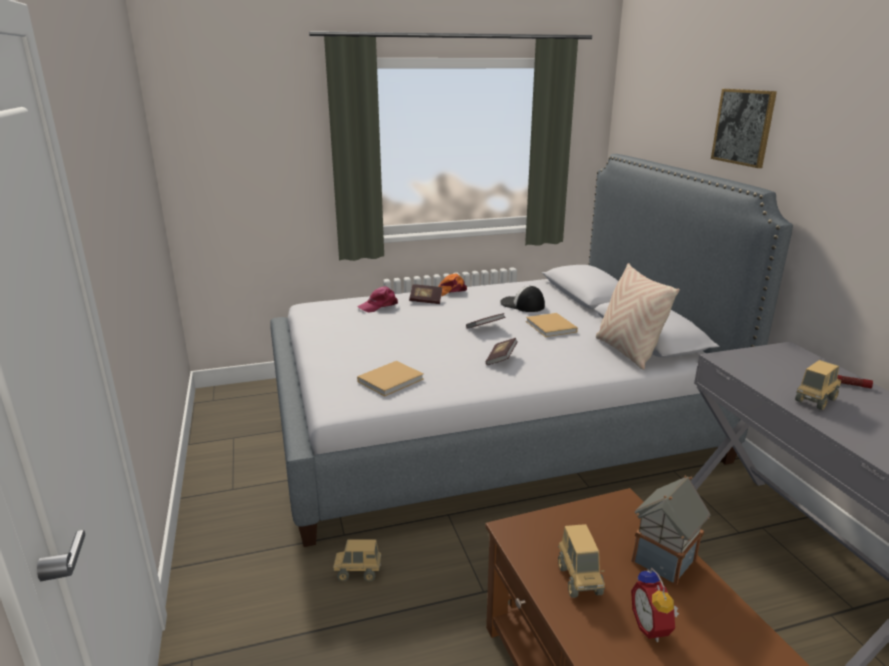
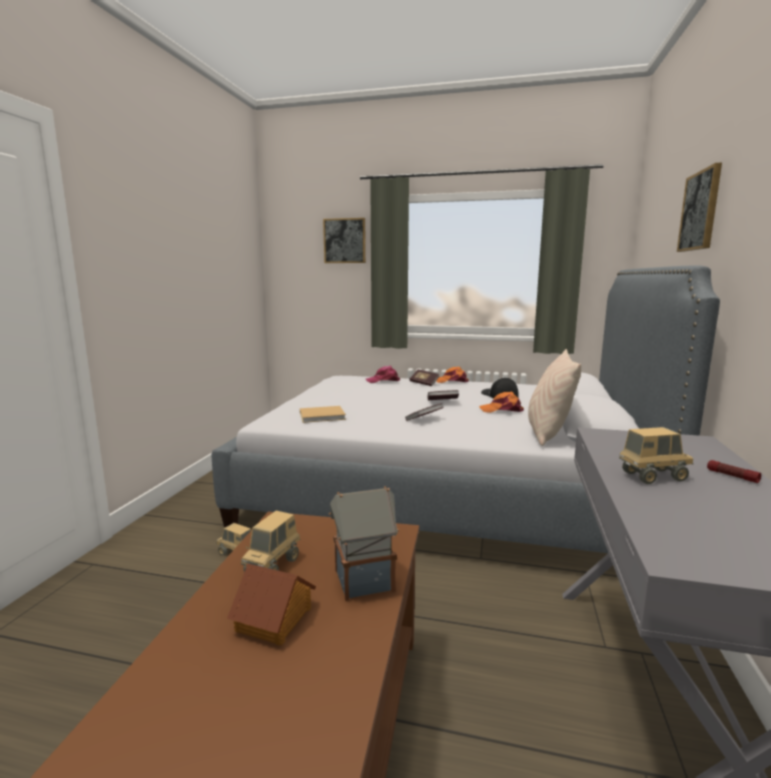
camera: 30 degrees right, 10 degrees down
beige book [526,313,578,337] -> orange cap [479,392,524,413]
alarm clock [631,567,679,642] -> toy house [227,563,316,645]
none -> picture [323,218,366,263]

